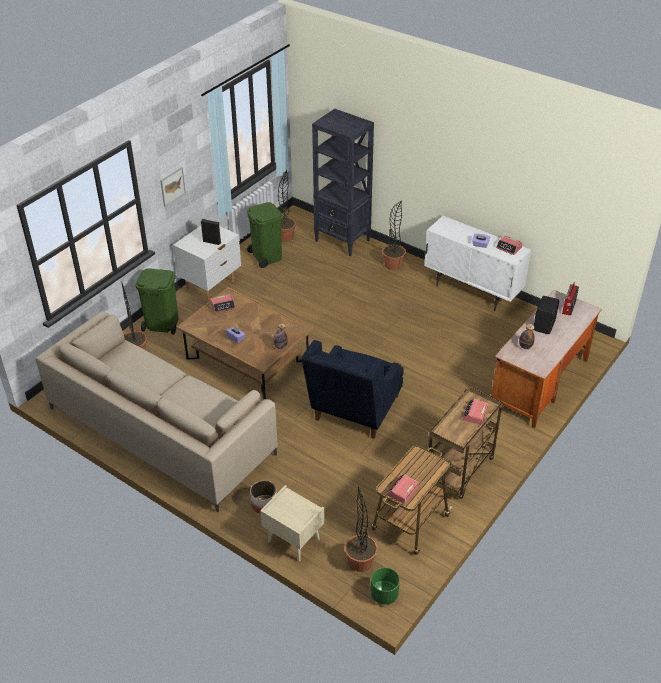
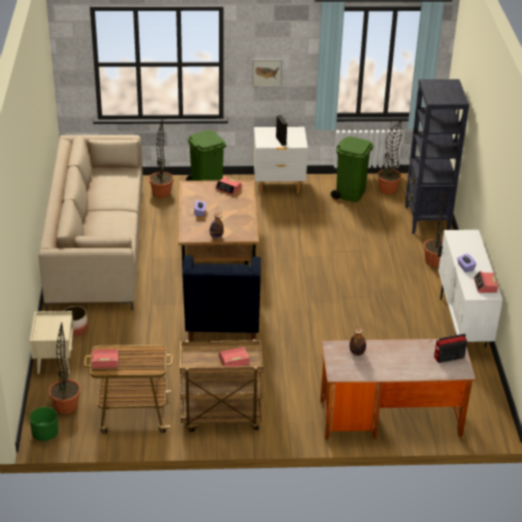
camera: 50 degrees right, 5 degrees down
blue armchair [302,340,404,439] -> blue armchair turned 75 degrees counterclockwise [183,255,261,341]
black speaker [534,296,559,334] -> none

